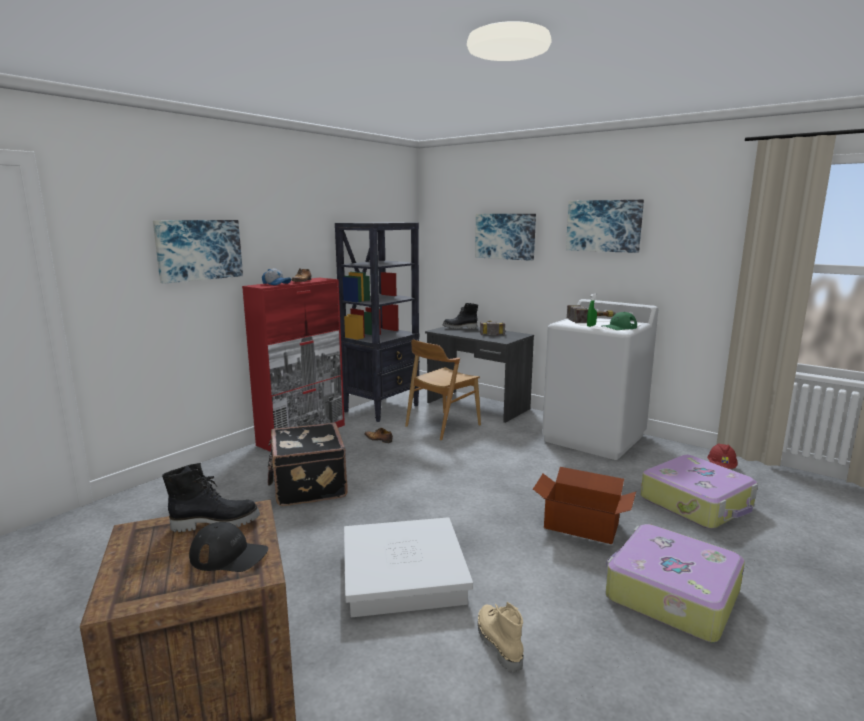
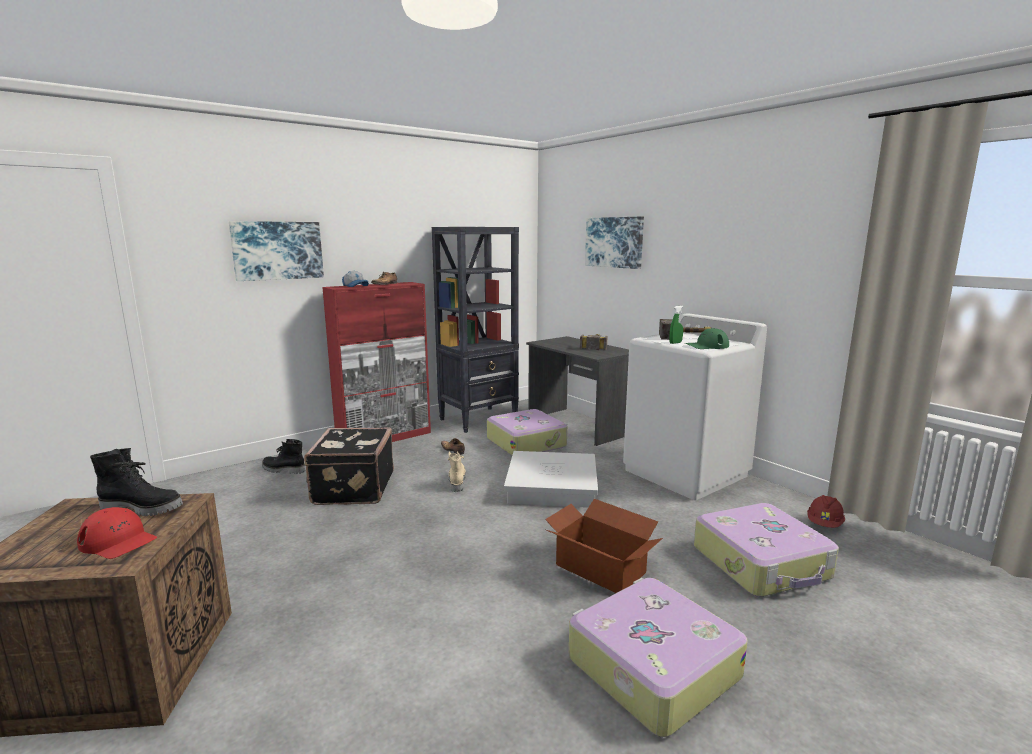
camera: 15 degrees right, 0 degrees up
black cap [189,522,268,572] -> red cap [77,507,157,559]
white storage box [344,517,473,617] -> white storage box moved to [504,451,598,508]
brown chair [405,339,481,440] -> suitcase [487,409,567,456]
black boot [443,303,478,329] -> black boot moved to [262,439,305,474]
beige boot [478,602,524,673] -> beige boot moved to [448,451,466,492]
picture [566,200,644,253] -> none

